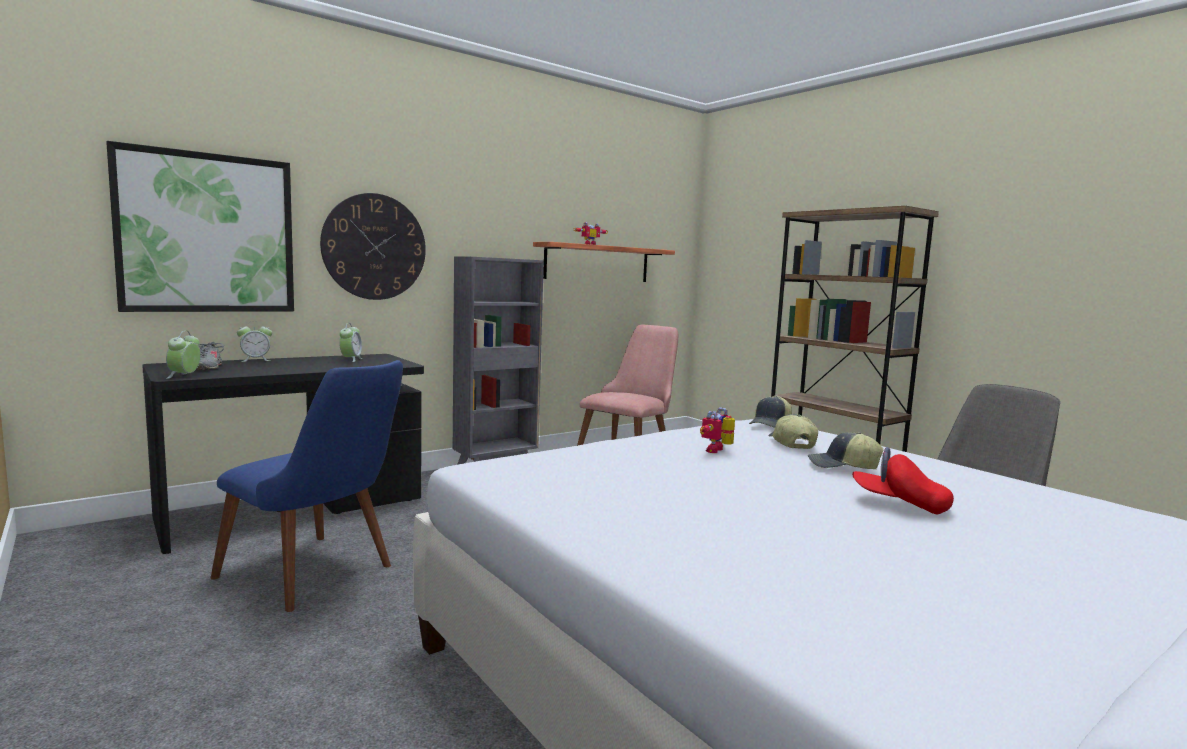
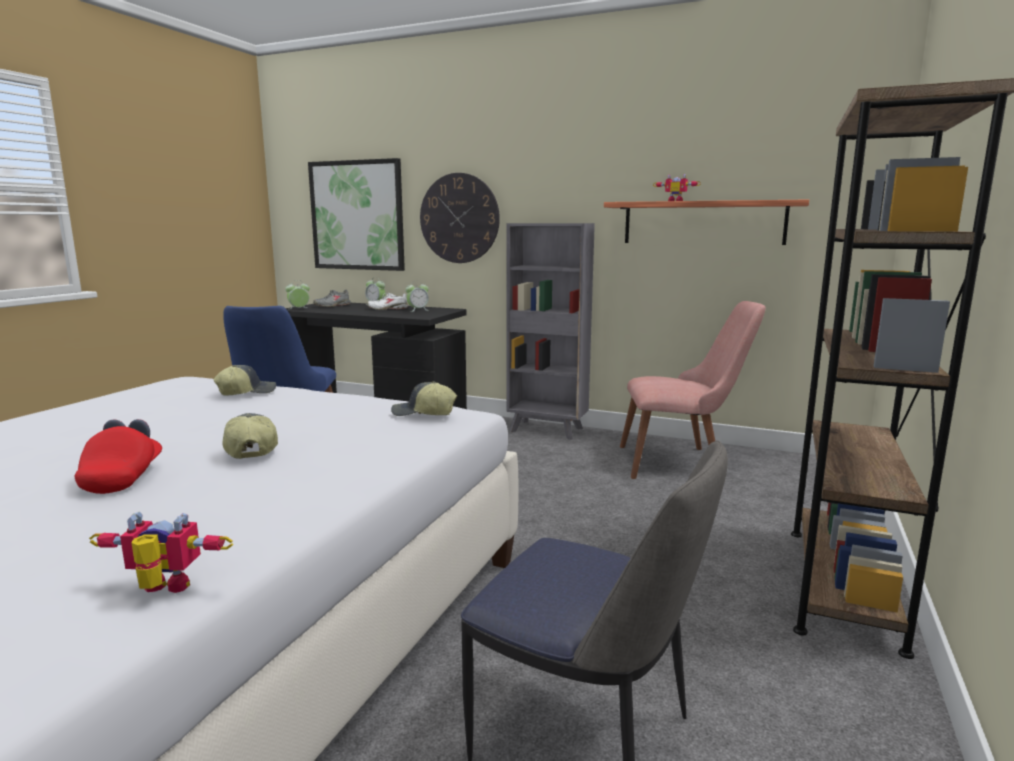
camera: 60 degrees right, 5 degrees up
toy robot [700,407,735,453] -> toy robot moved to [89,512,233,593]
cap [769,414,818,449] -> cap moved to [213,365,276,395]
none -> white shoe [367,293,408,310]

